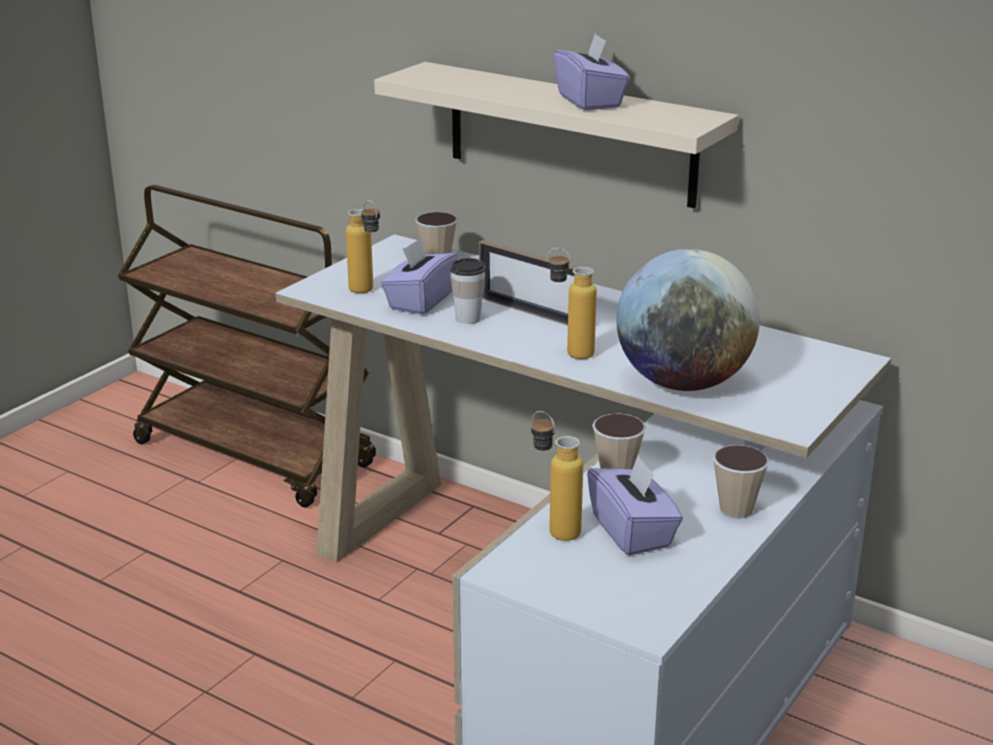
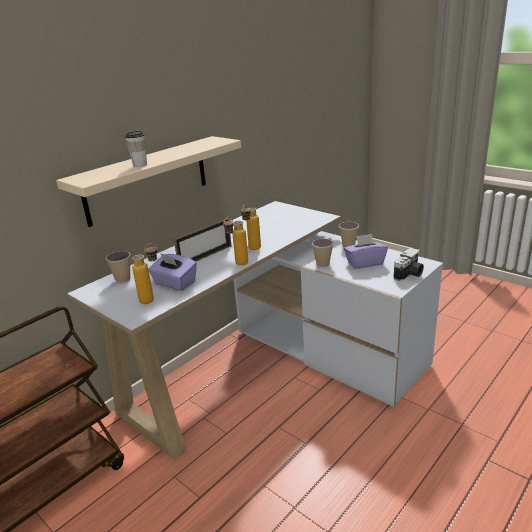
camera: 80 degrees left, 0 degrees up
cup [450,258,486,324] -> cup moved to [125,131,147,167]
bottle [531,411,583,541] -> bottle moved to [223,217,248,265]
purple tissue box [553,33,630,111] -> none
globe [616,249,760,391] -> none
none -> camera [393,248,424,281]

